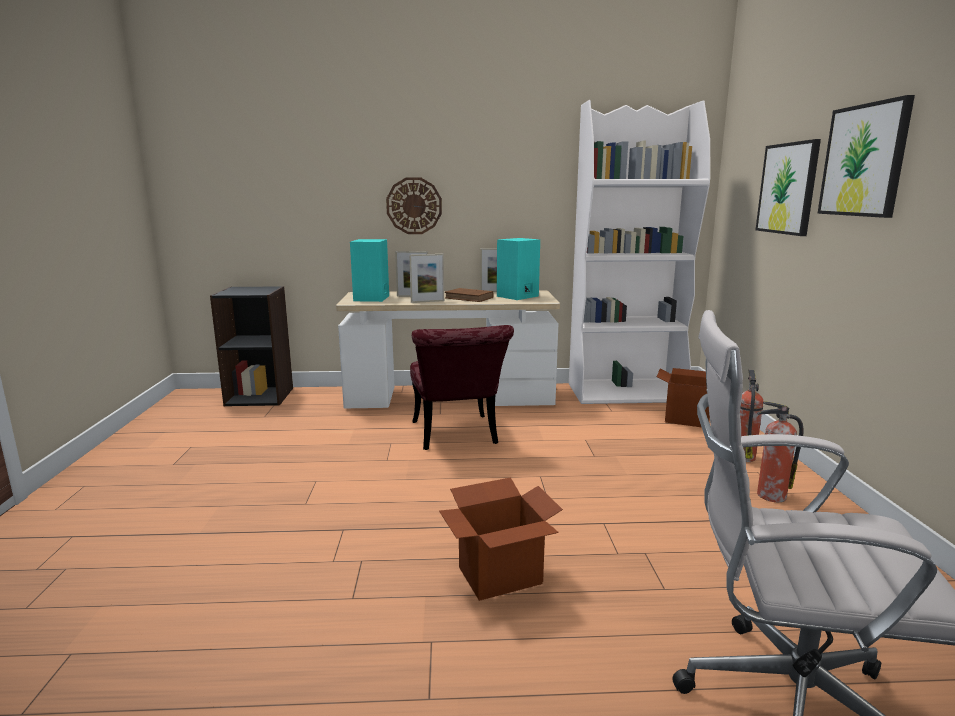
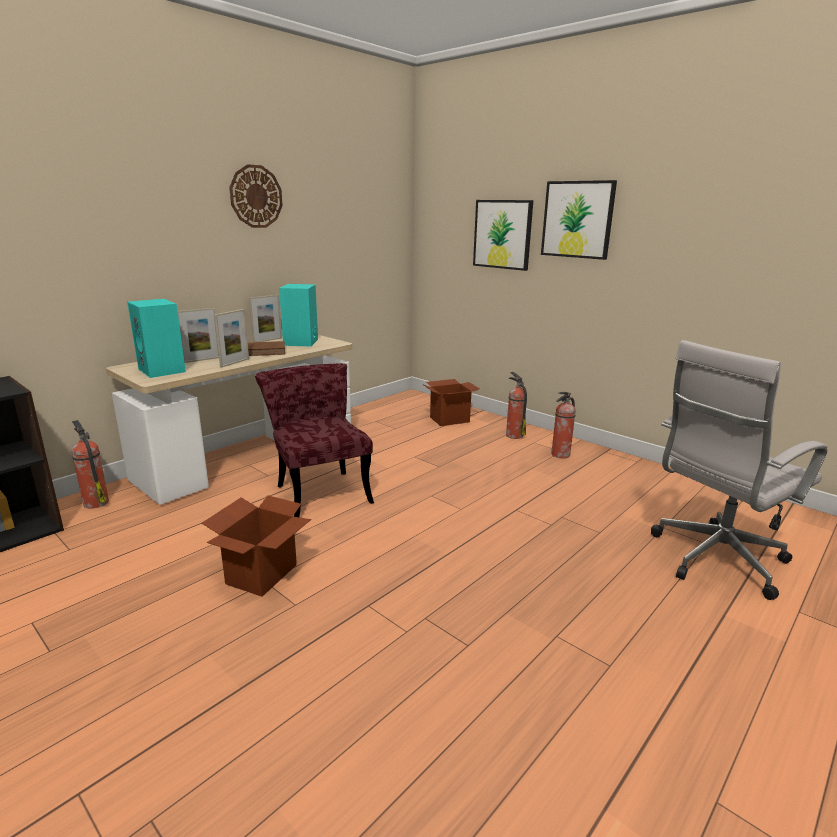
camera: 45 degrees left, 5 degrees up
wall clock [386,177,442,234] -> wall clock moved to [229,164,283,228]
red chair [410,325,514,450] -> red chair turned 150 degrees counterclockwise [255,363,374,517]
cardboard box [439,478,563,601] -> cardboard box moved to [201,495,311,597]
white bookcase [569,100,710,404] -> none
none -> fire extinguisher [71,420,109,509]

